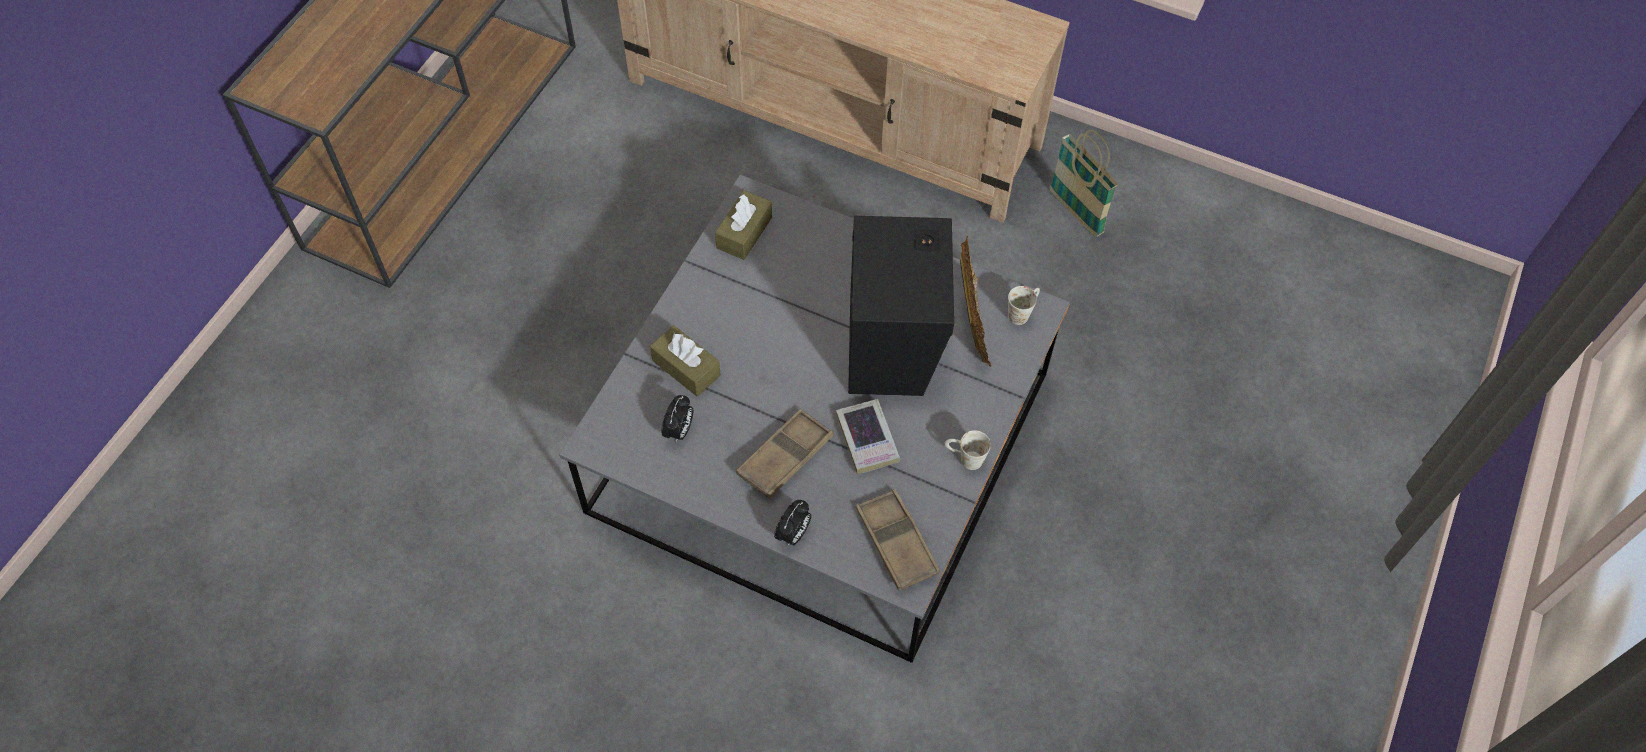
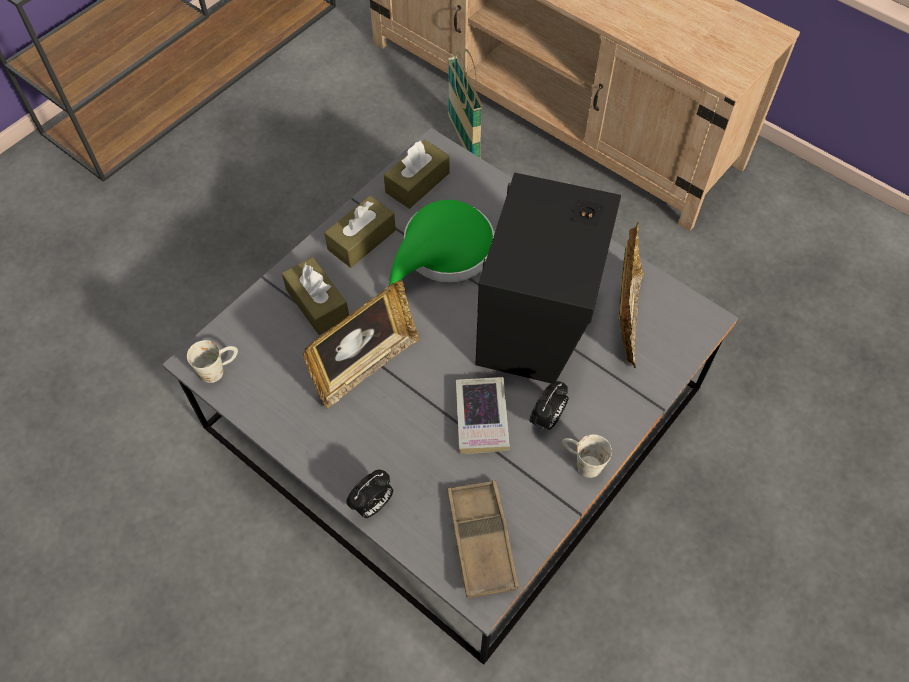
camera: 15 degrees right, 0 degrees up
alarm clock [661,395,693,442] -> alarm clock moved to [529,381,569,430]
brown tray [736,409,834,499] -> none
white mug [1008,286,1040,325] -> white mug moved to [187,340,238,383]
basket [1049,129,1119,237] -> basket moved to [448,49,483,158]
none -> picture frame [303,280,420,409]
none -> brown tissue box [324,195,396,268]
none -> green hat [384,200,494,290]

